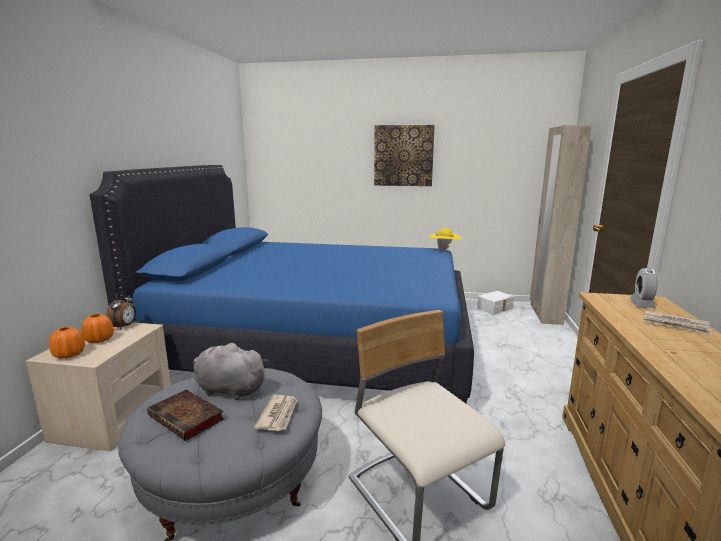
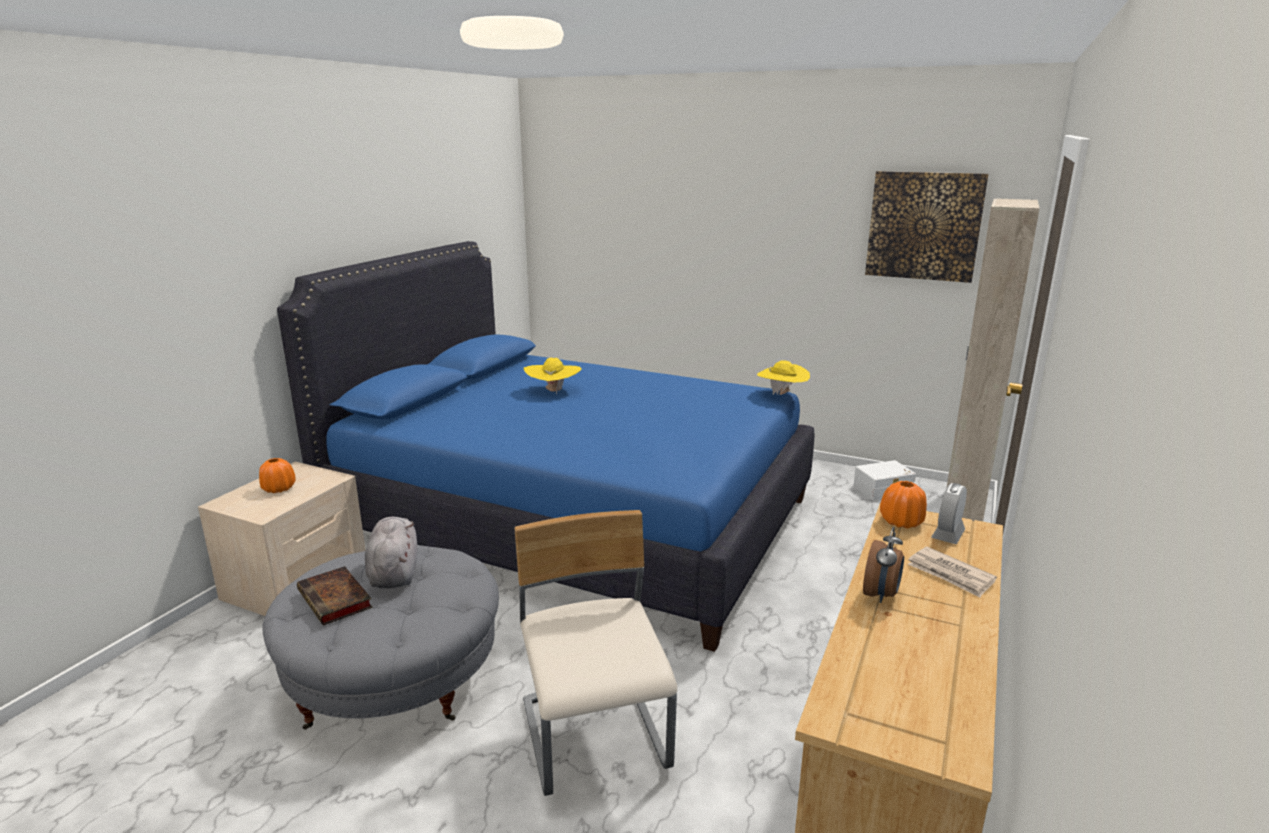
camera: 15 degrees right, 5 degrees up
orange vase [49,327,85,359] -> orange vase moved to [880,481,927,529]
alarm clock [106,291,136,330] -> alarm clock moved to [863,527,904,603]
grey plush toy [193,342,268,400] -> grey plush toy turned 45 degrees clockwise [365,517,418,588]
newspaper [254,395,297,431] -> none
picture [374,125,435,186] -> picture moved to [865,171,988,283]
none -> yellow hat [524,358,582,394]

